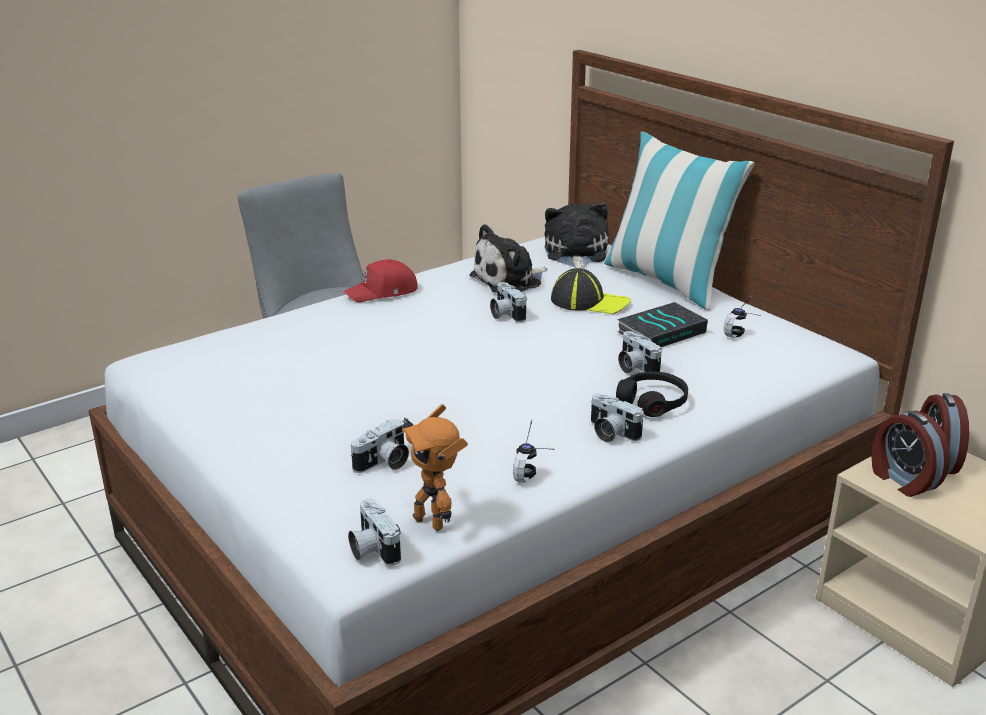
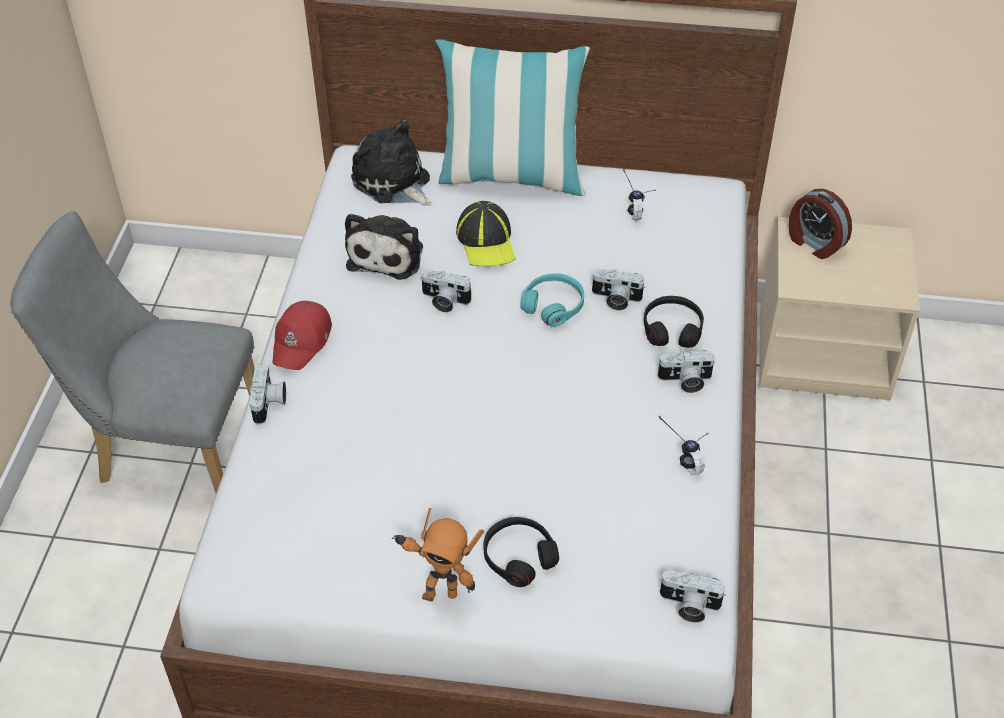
camera: 45 degrees left, 20 degrees up
camera [351,419,409,473] -> camera moved to [250,364,286,425]
toy robot [402,404,468,531] -> toy robot moved to [392,508,484,602]
cap [551,268,631,314] -> cap turned 105 degrees clockwise [456,201,516,266]
book [617,302,708,347] -> none
alarm clock [871,410,950,497] -> none
none -> black headphones [484,517,559,587]
none -> turquoise headphones [520,273,584,327]

